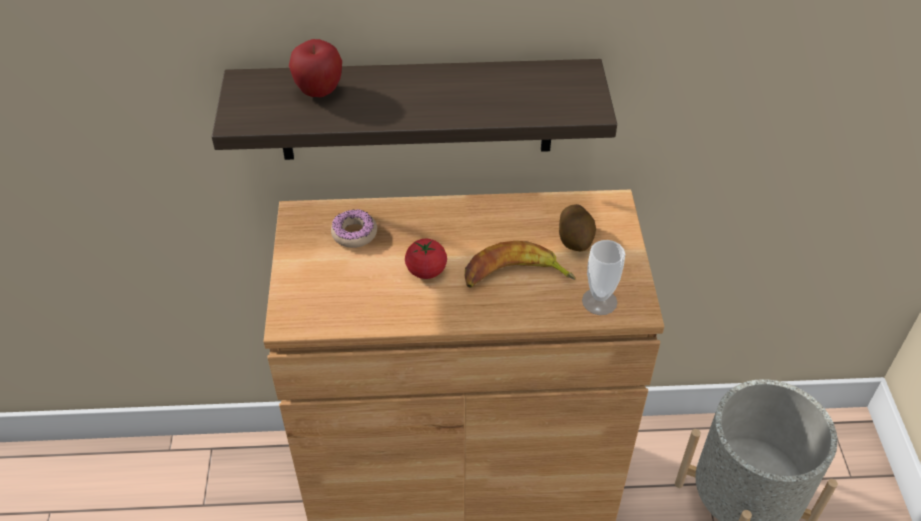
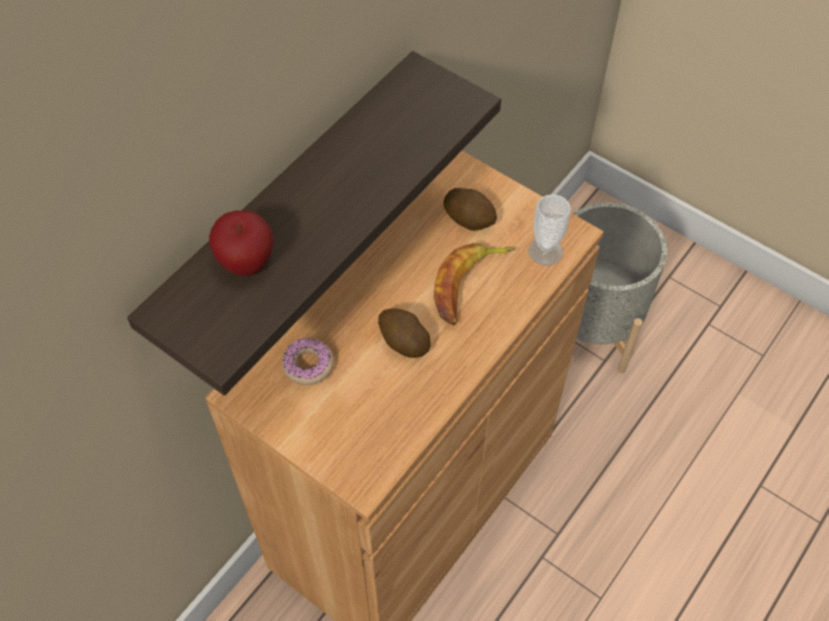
camera: 50 degrees left, 10 degrees up
tomato [405,239,447,279] -> potato [378,309,431,358]

